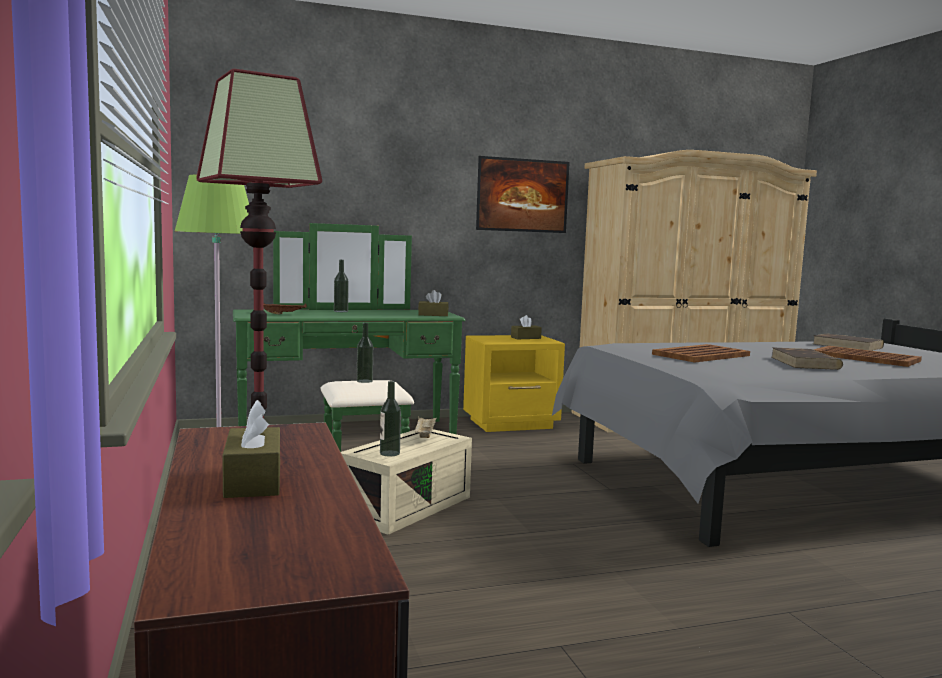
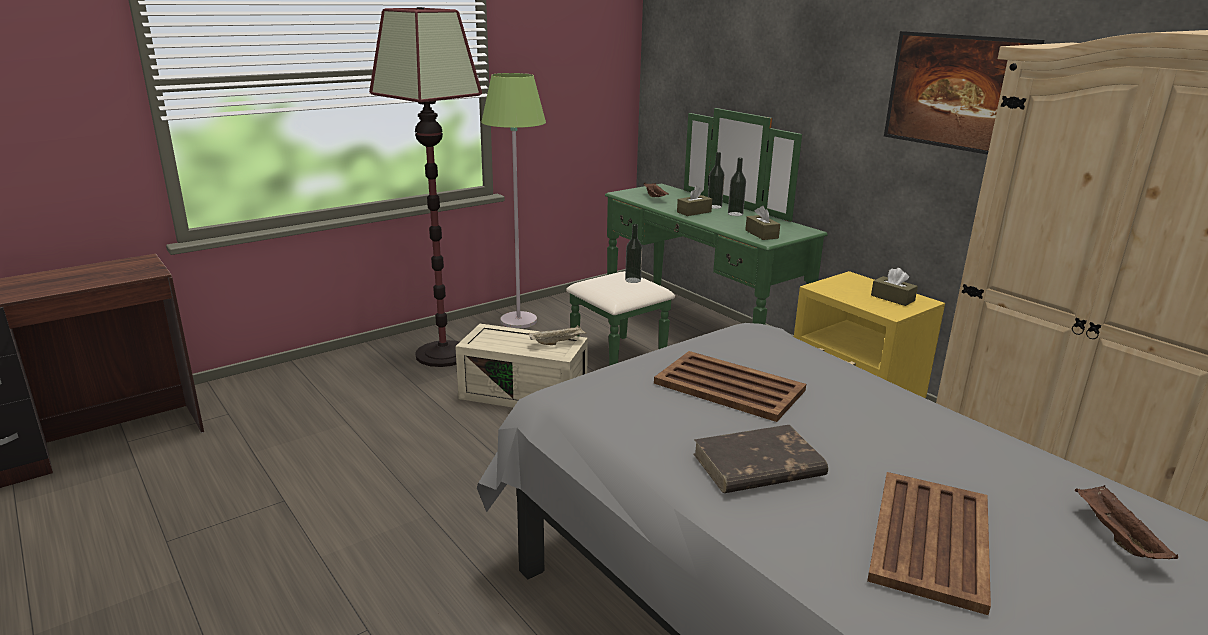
camera: 70 degrees right, 15 degrees up
brown tissue box [222,400,280,498] -> brown tissue box moved to [677,186,712,216]
bottle [380,381,401,456] -> bottle moved to [728,158,746,216]
brown book [814,334,884,351] -> brown tray [1075,485,1178,559]

